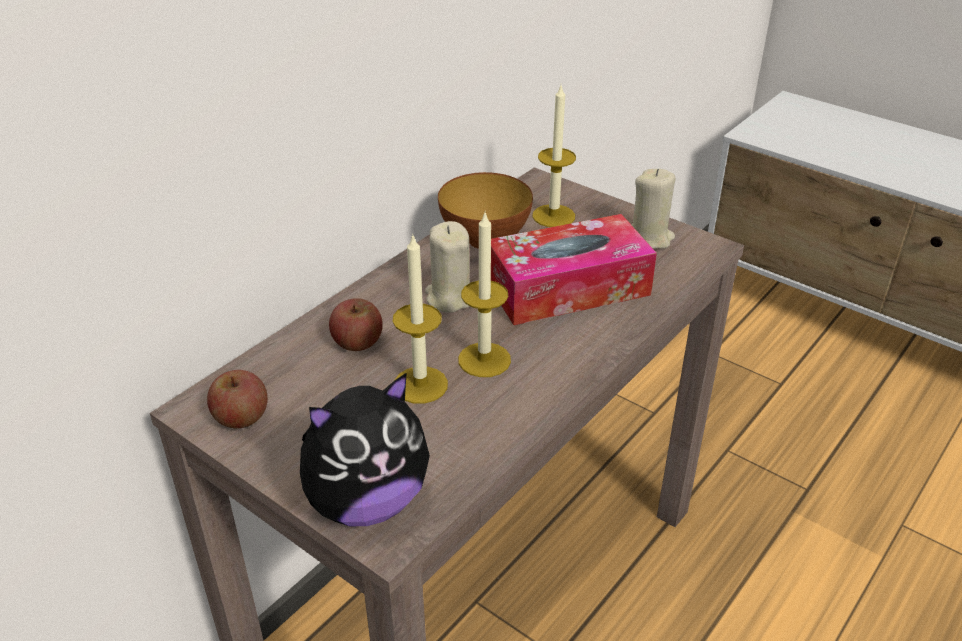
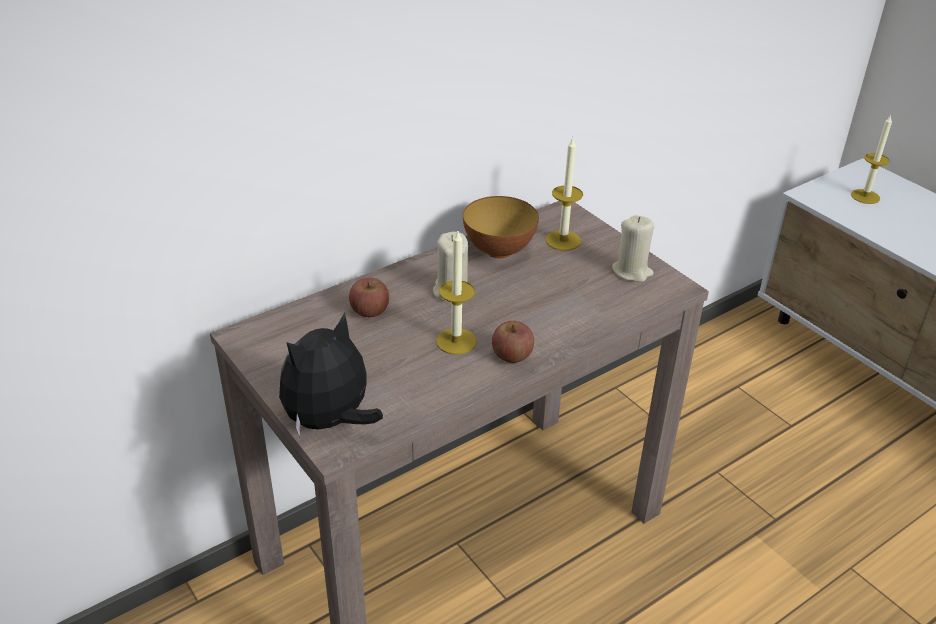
camera: 15 degrees right, 0 degrees up
apple [207,370,268,428] -> apple moved to [492,321,534,363]
plush toy [300,372,430,526] -> plush toy turned 150 degrees clockwise [279,312,383,437]
candle [393,233,448,404] -> candle moved to [851,115,892,204]
tissue box [491,214,657,325] -> none

